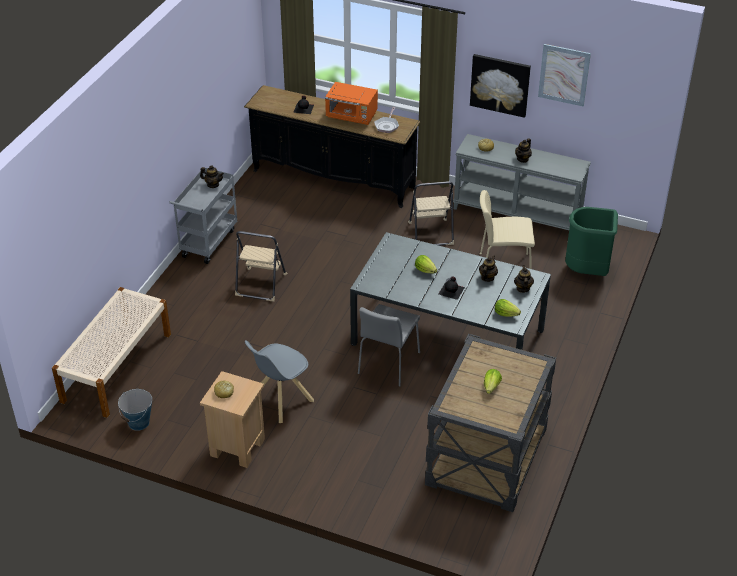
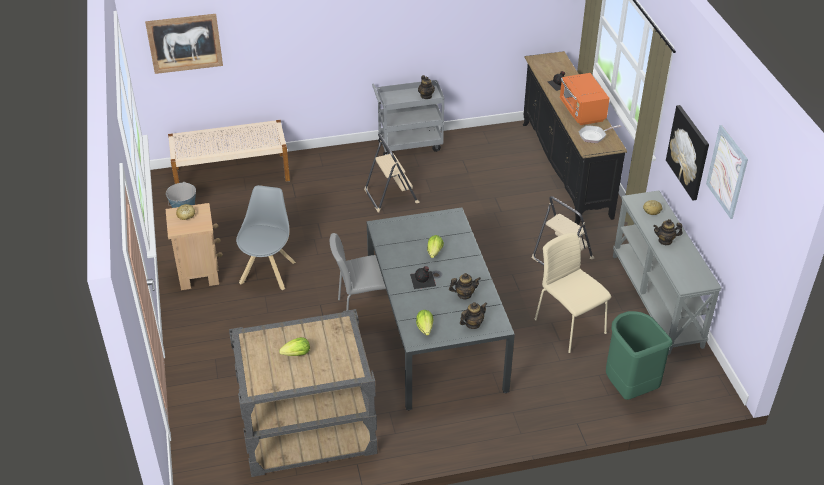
camera: 55 degrees right, 0 degrees up
grey chair [245,340,314,423] -> grey chair turned 90 degrees clockwise [236,185,296,290]
none -> picture [145,14,223,74]

